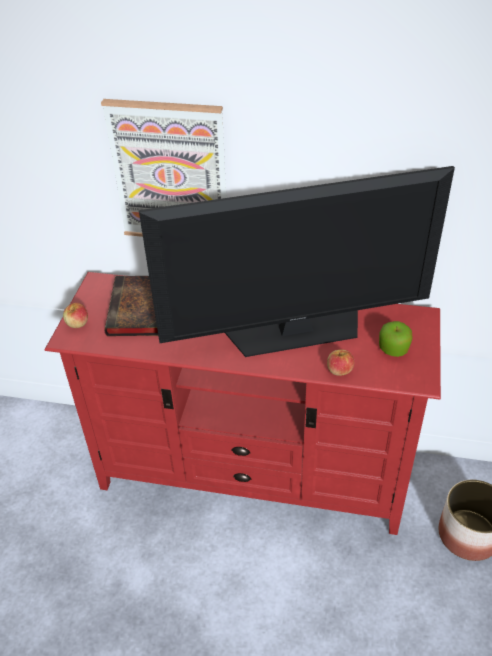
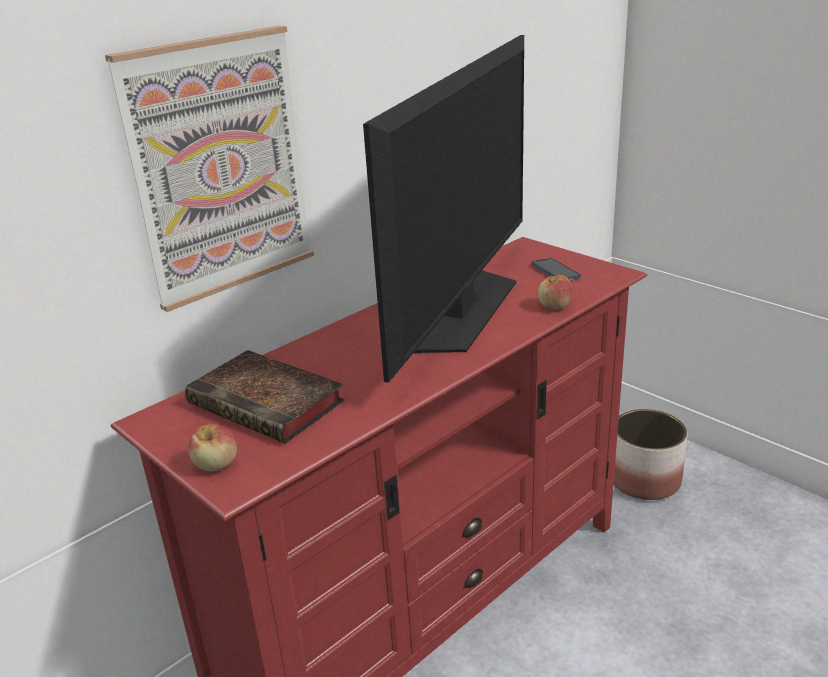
camera: 55 degrees left, 15 degrees down
apple [379,321,413,357] -> phone [531,258,581,280]

